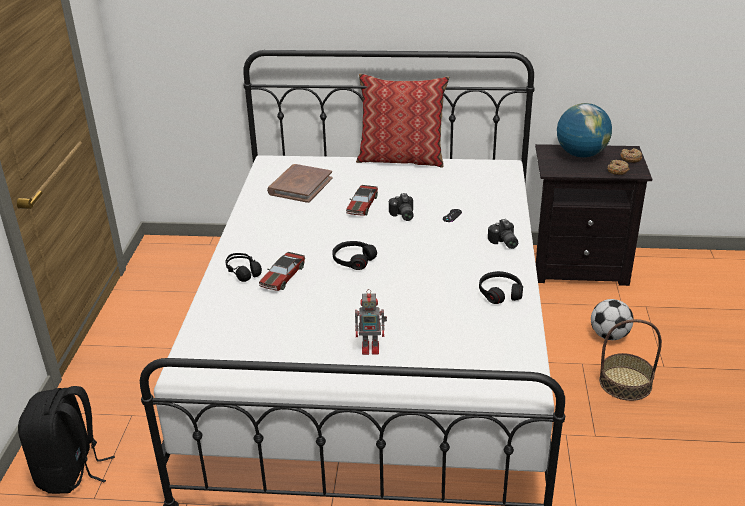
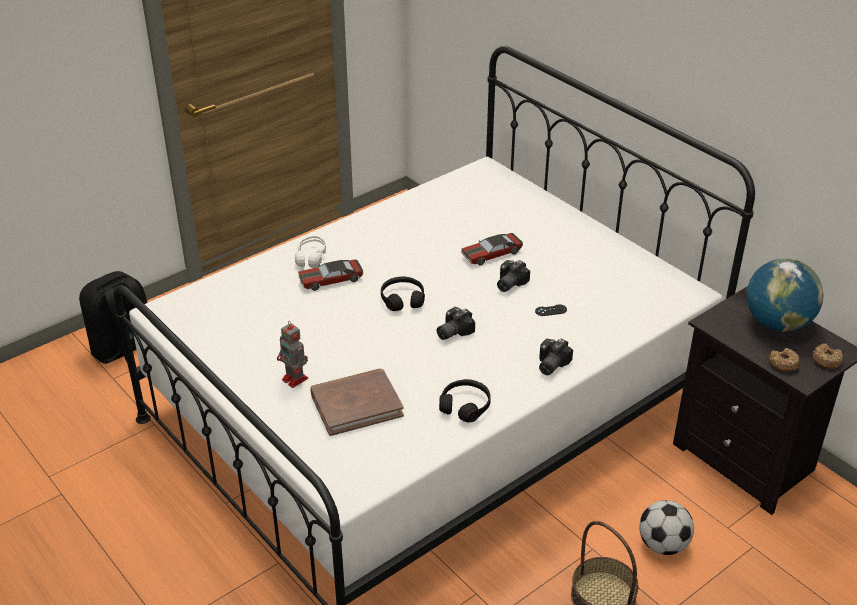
camera: 45 degrees right, 5 degrees up
black headphones [225,253,262,282] -> white headphones [295,236,326,268]
brown book [267,164,333,203] -> brown book moved to [310,368,404,436]
pillow [356,73,449,168] -> none
none -> camera [437,307,475,340]

